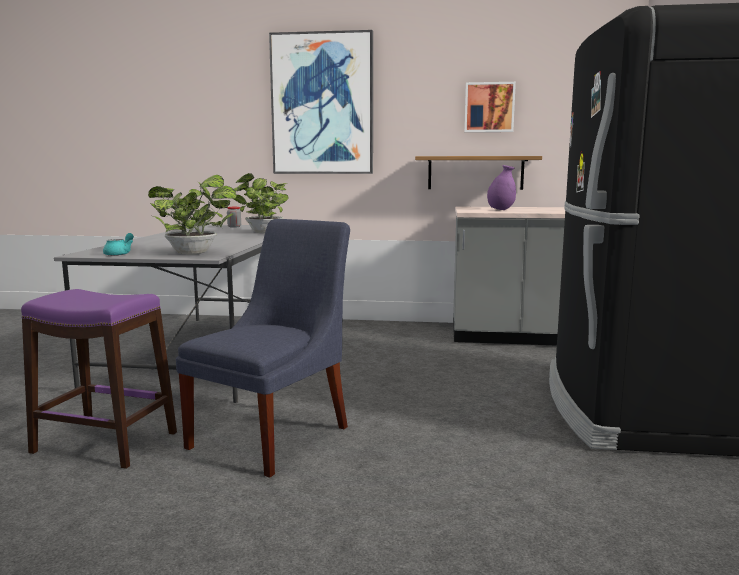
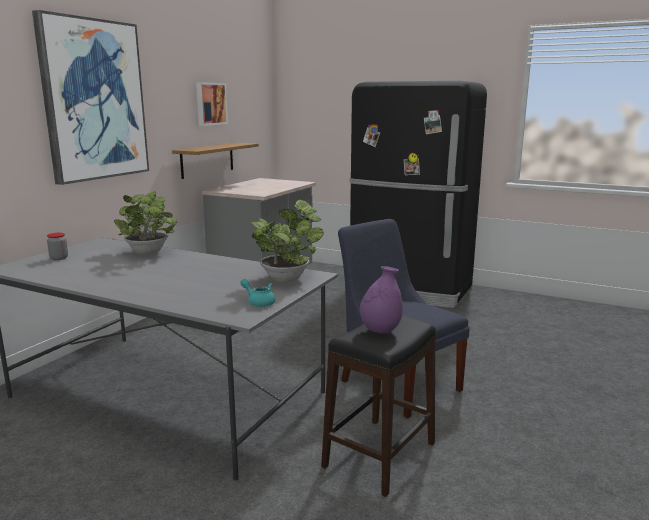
camera: 70 degrees left, 5 degrees up
purple stool [21,289,177,469] -> black stool [321,316,436,497]
purple vase [487,165,516,210] -> purple vase moved to [360,266,403,334]

